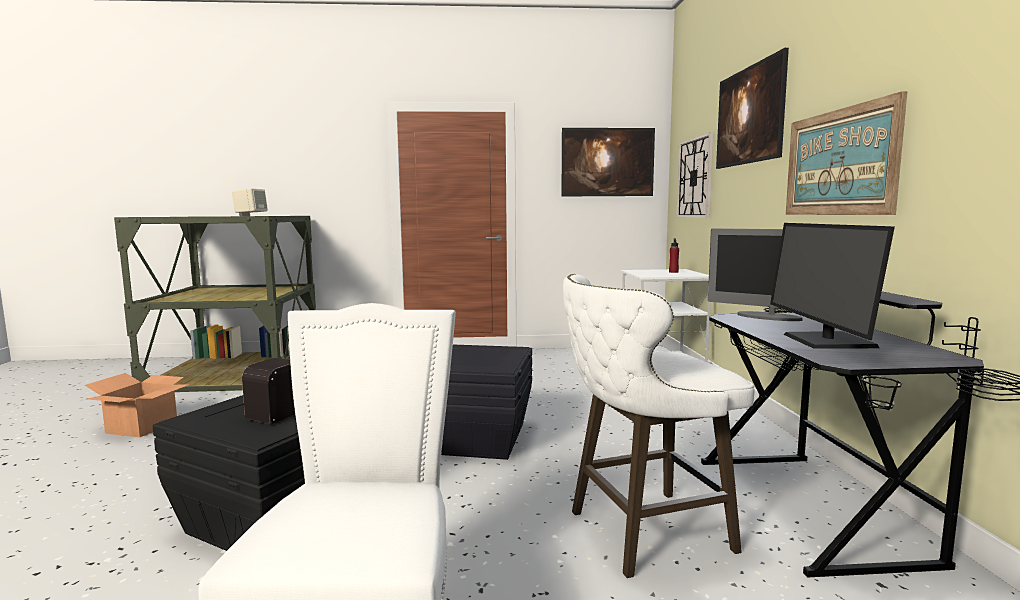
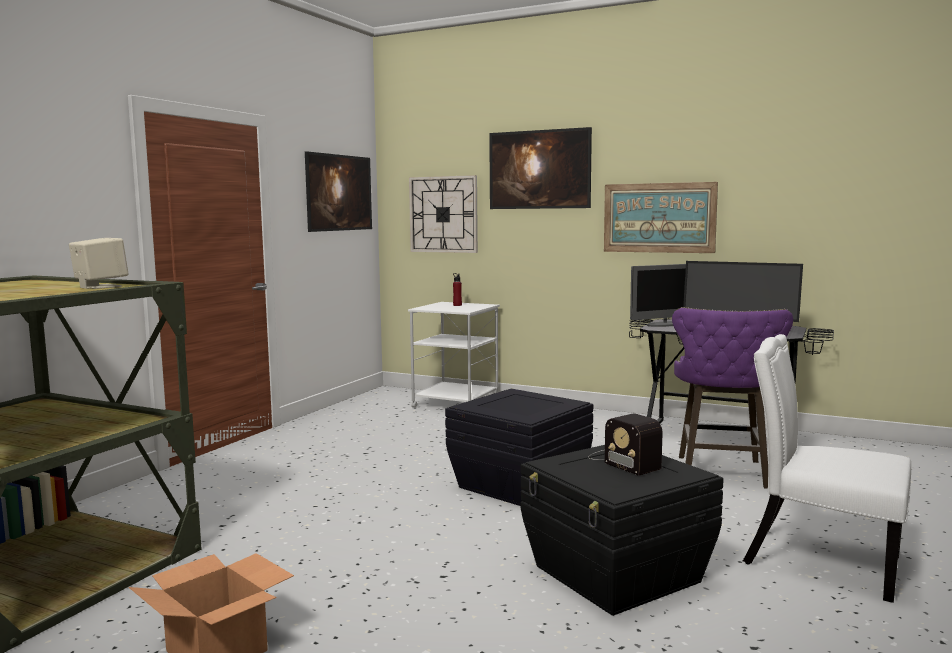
camera: 60 degrees left, 0 degrees up
white stool [563,274,755,578] -> purple stool [672,307,793,489]

